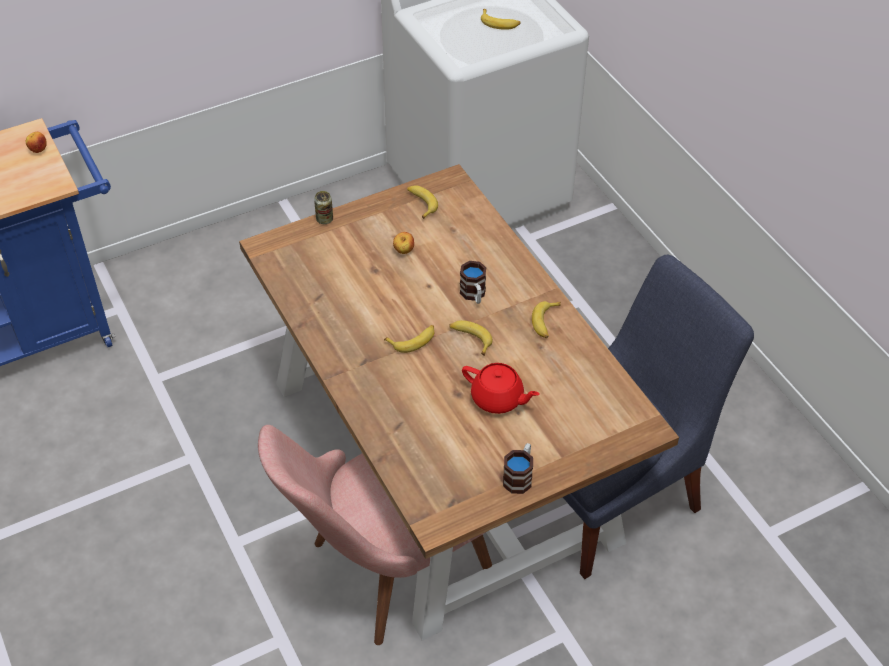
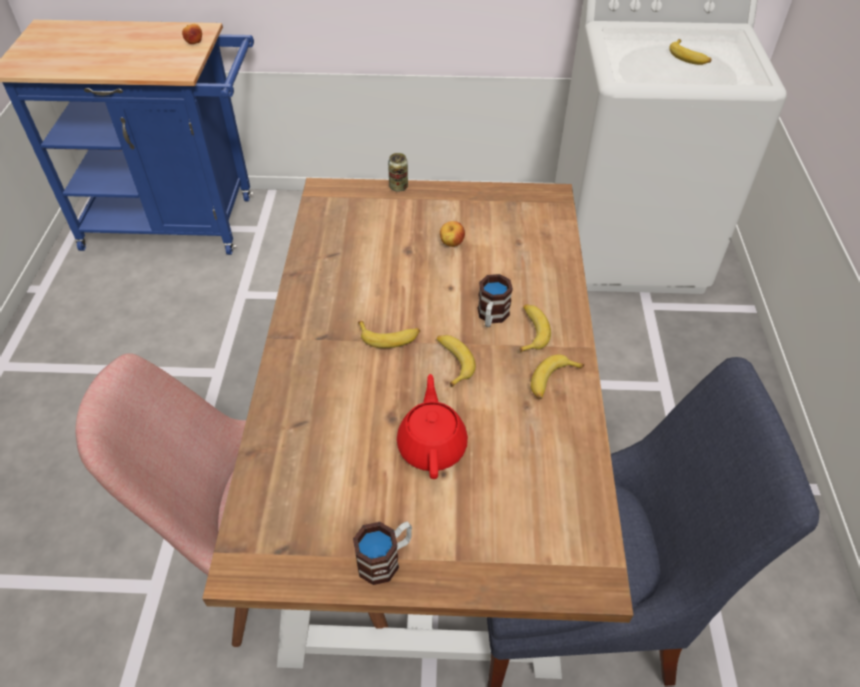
camera: 30 degrees right, 0 degrees up
banana [407,185,438,219] -> banana moved to [520,304,551,353]
red teapot [462,363,540,414] -> red teapot turned 150 degrees counterclockwise [397,374,468,479]

